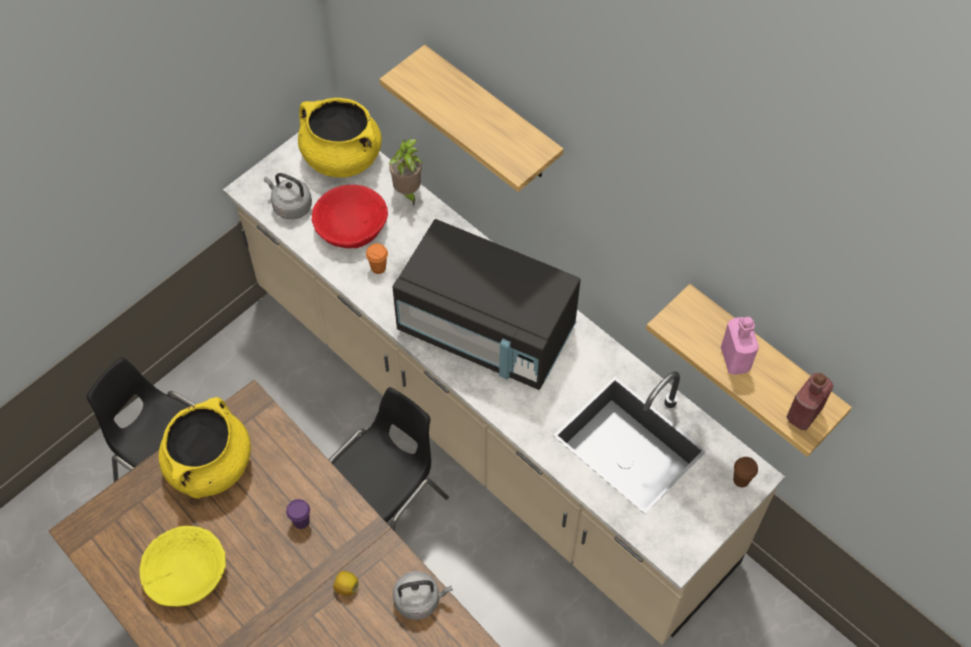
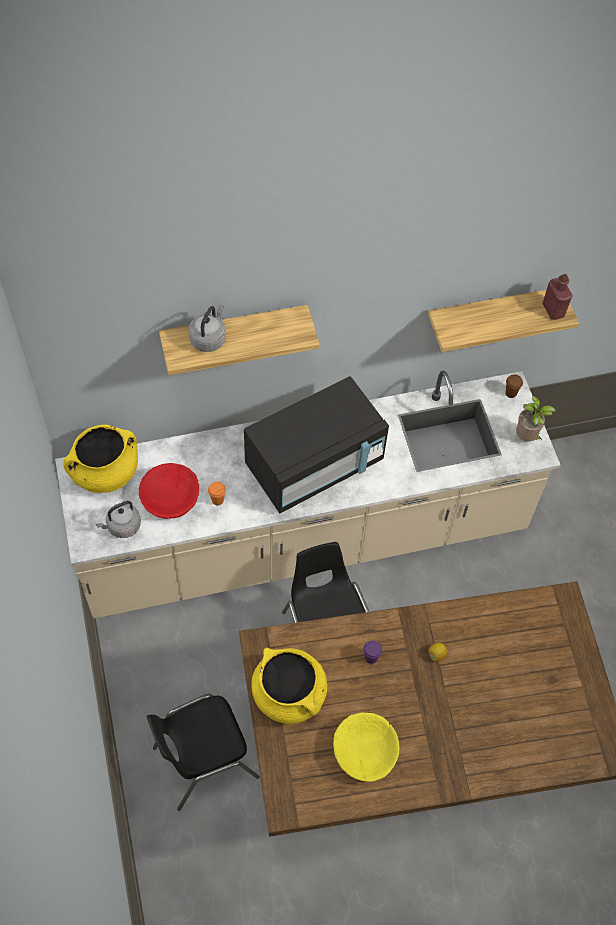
camera: 60 degrees left, 0 degrees up
potted plant [389,139,423,206] -> potted plant moved to [516,396,556,442]
grey kettle [393,571,453,620] -> grey kettle moved to [189,305,226,352]
pink bottle [721,317,759,375] -> none

